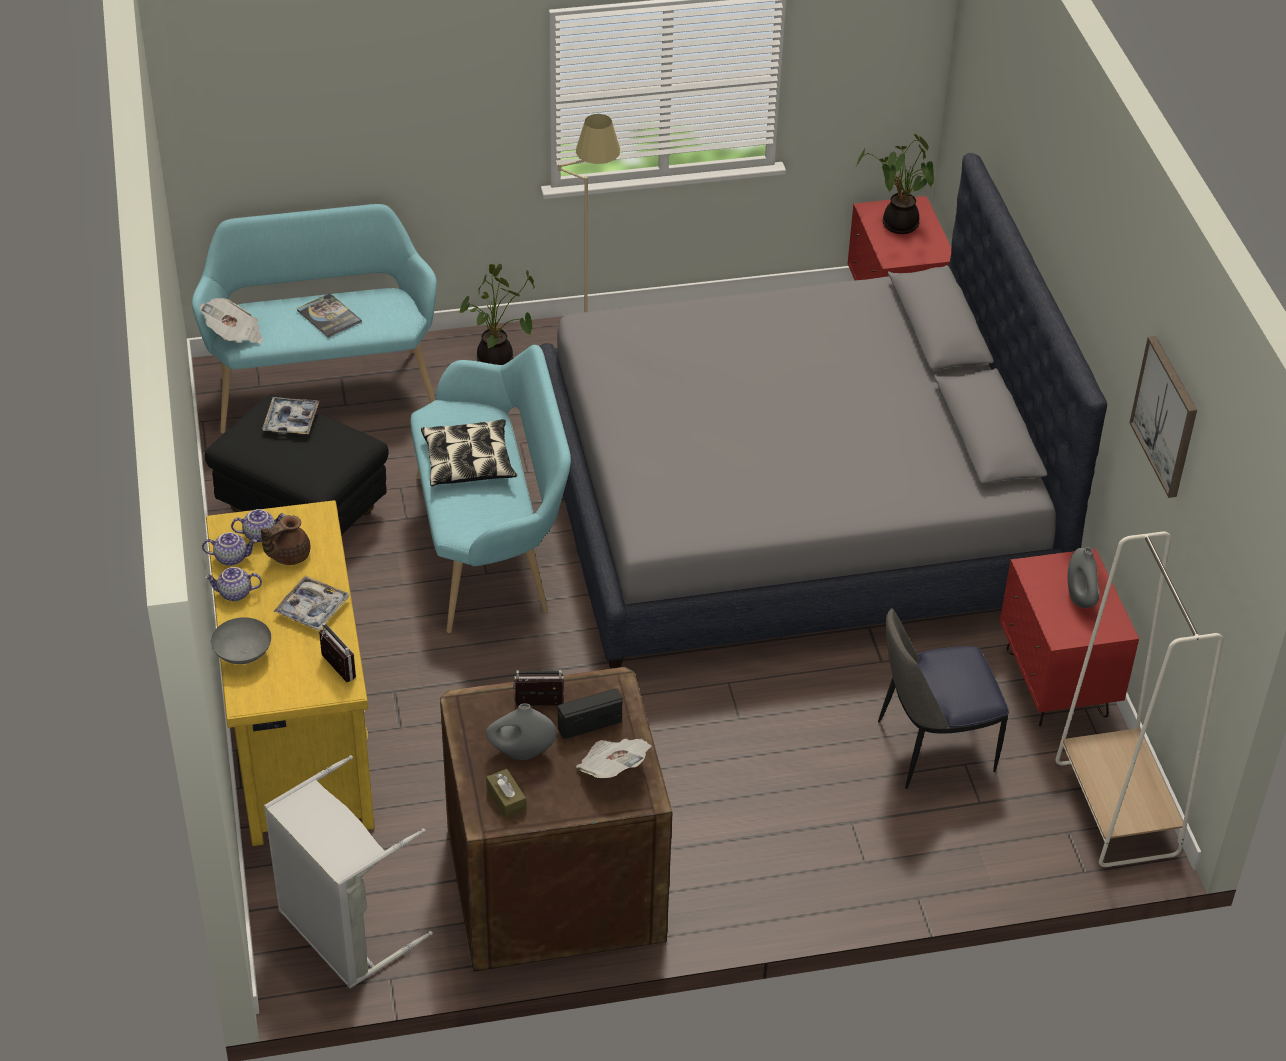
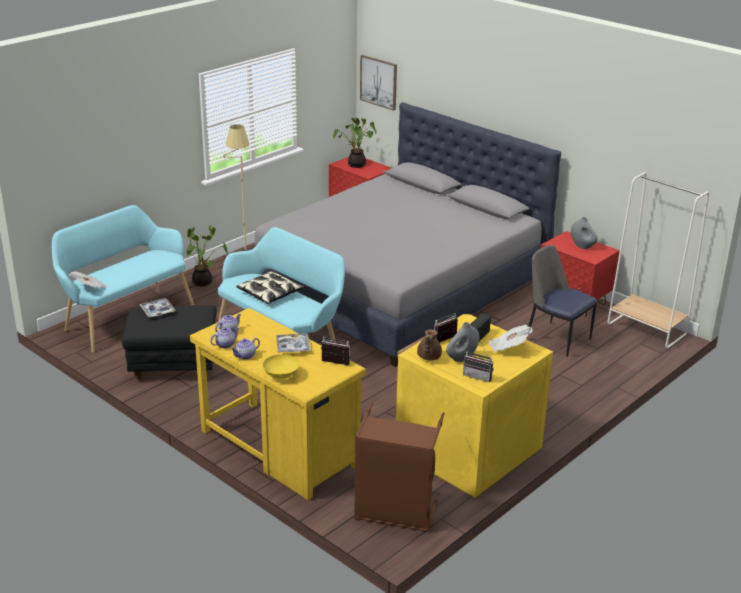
camera: 35 degrees left, 15 degrees down
grey bowl [211,617,271,664] -> yellow bowl [263,354,300,379]
brown teapot [261,515,310,565] -> brown teapot moved to [417,329,442,360]
grey laundry basket [264,755,433,989] -> brown laundry basket [354,401,445,532]
book [297,293,362,338] -> none
brown dresser [440,667,672,971] -> yellow dresser [396,314,553,498]
brown tissue box [486,769,526,818] -> radio [463,344,494,382]
chair [878,608,1009,789] -> chair turned 90 degrees clockwise [526,245,597,357]
picture [1129,336,1197,498] -> picture moved to [360,55,397,111]

